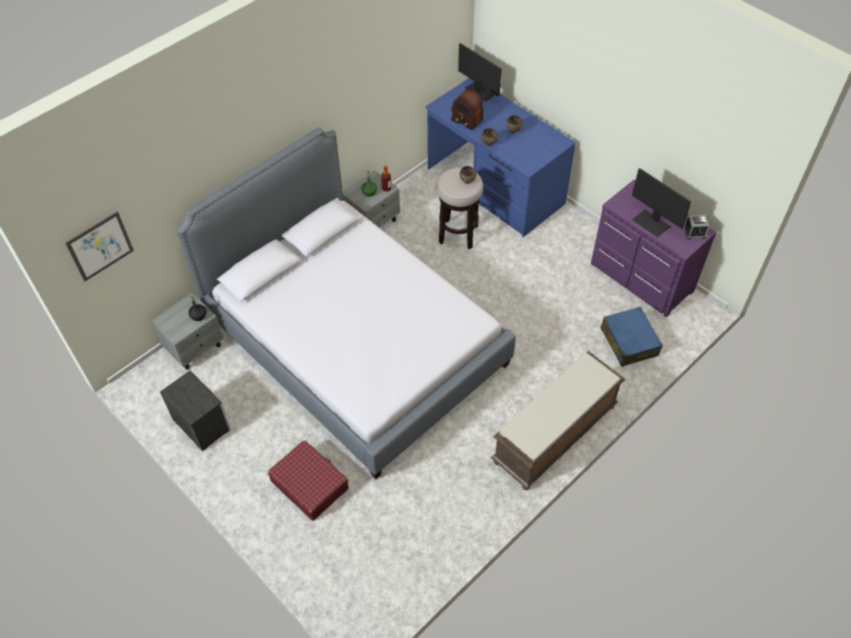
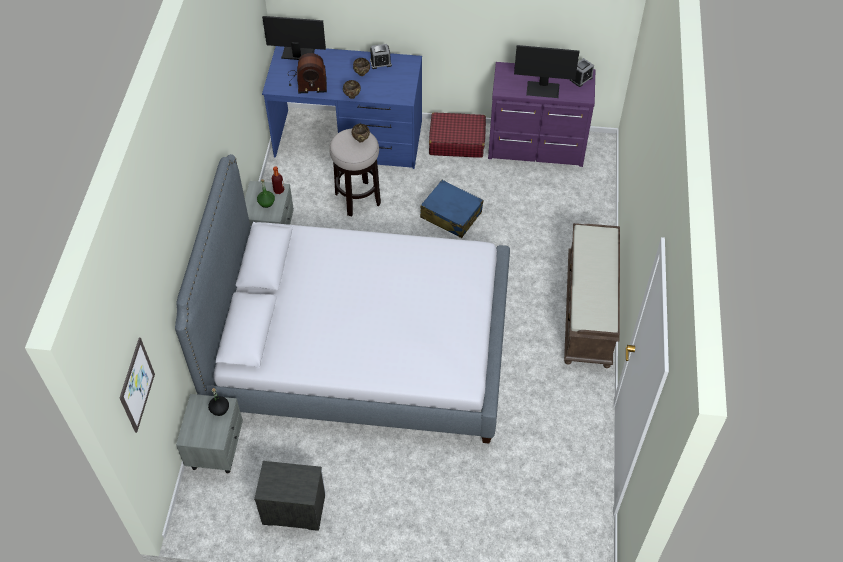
camera: 40 degrees left, 0 degrees up
red suitcase [268,440,349,521] -> red suitcase moved to [429,112,486,158]
blue suitcase [601,307,663,367] -> blue suitcase moved to [420,180,483,238]
none -> alarm clock [370,44,392,69]

